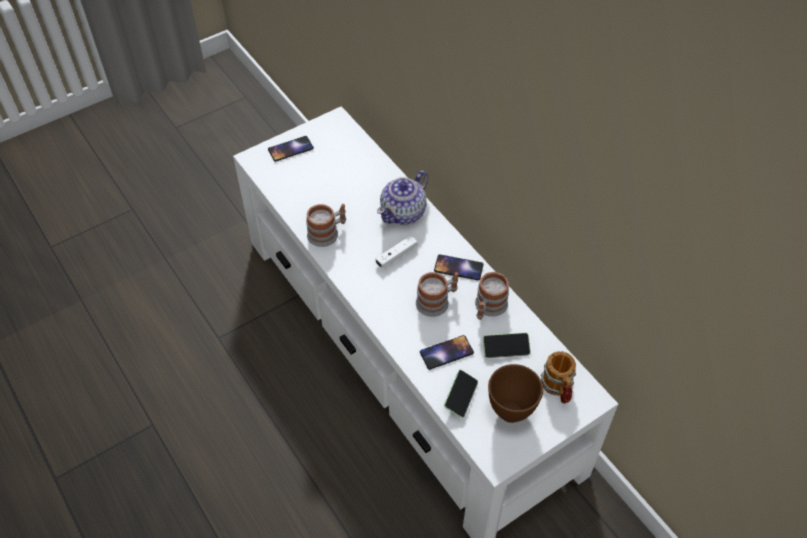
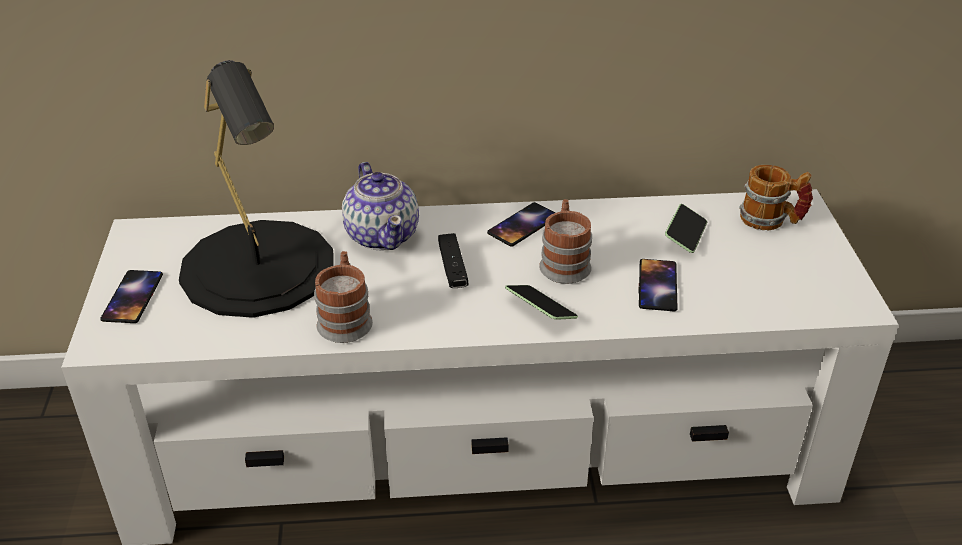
camera: 60 degrees left, 15 degrees down
white game controller [375,235,418,268] -> black game controller [438,233,469,288]
phone [444,370,478,418] -> phone moved to [505,285,578,320]
mug [475,272,509,320] -> none
brown bowl [488,364,543,423] -> none
none -> black table lamp [179,60,333,318]

